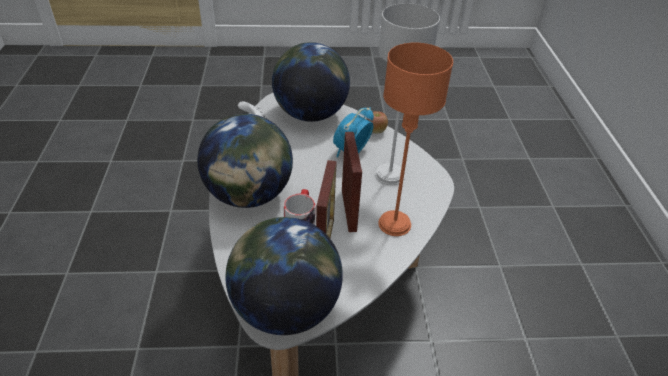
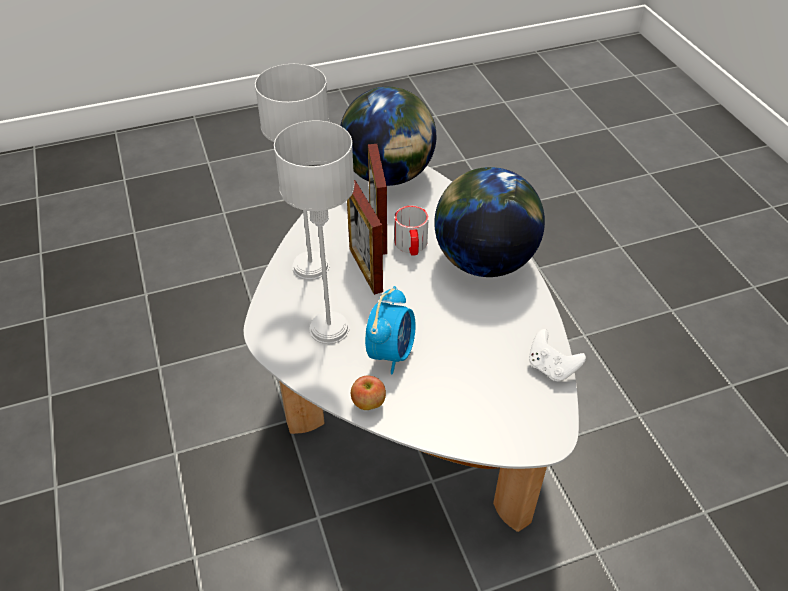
camera: 165 degrees right, 5 degrees up
globe [272,42,350,122] -> none
orange table lamp [378,43,453,236] -> grey table lamp [255,64,330,280]

